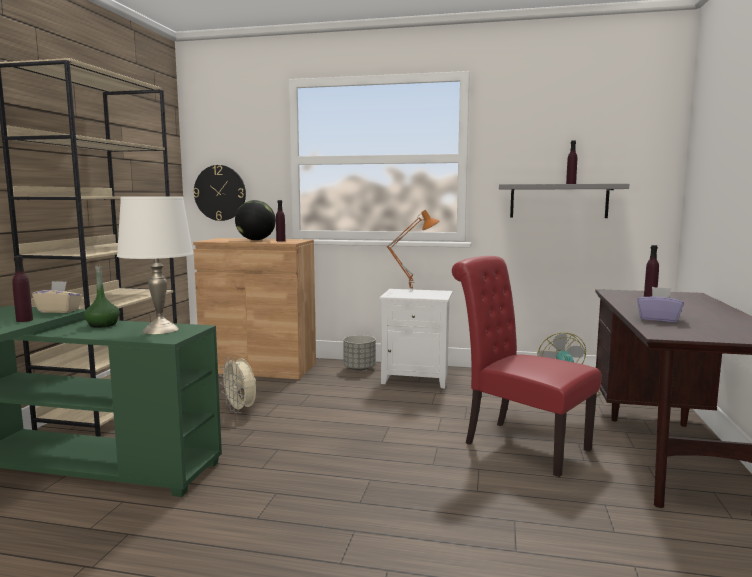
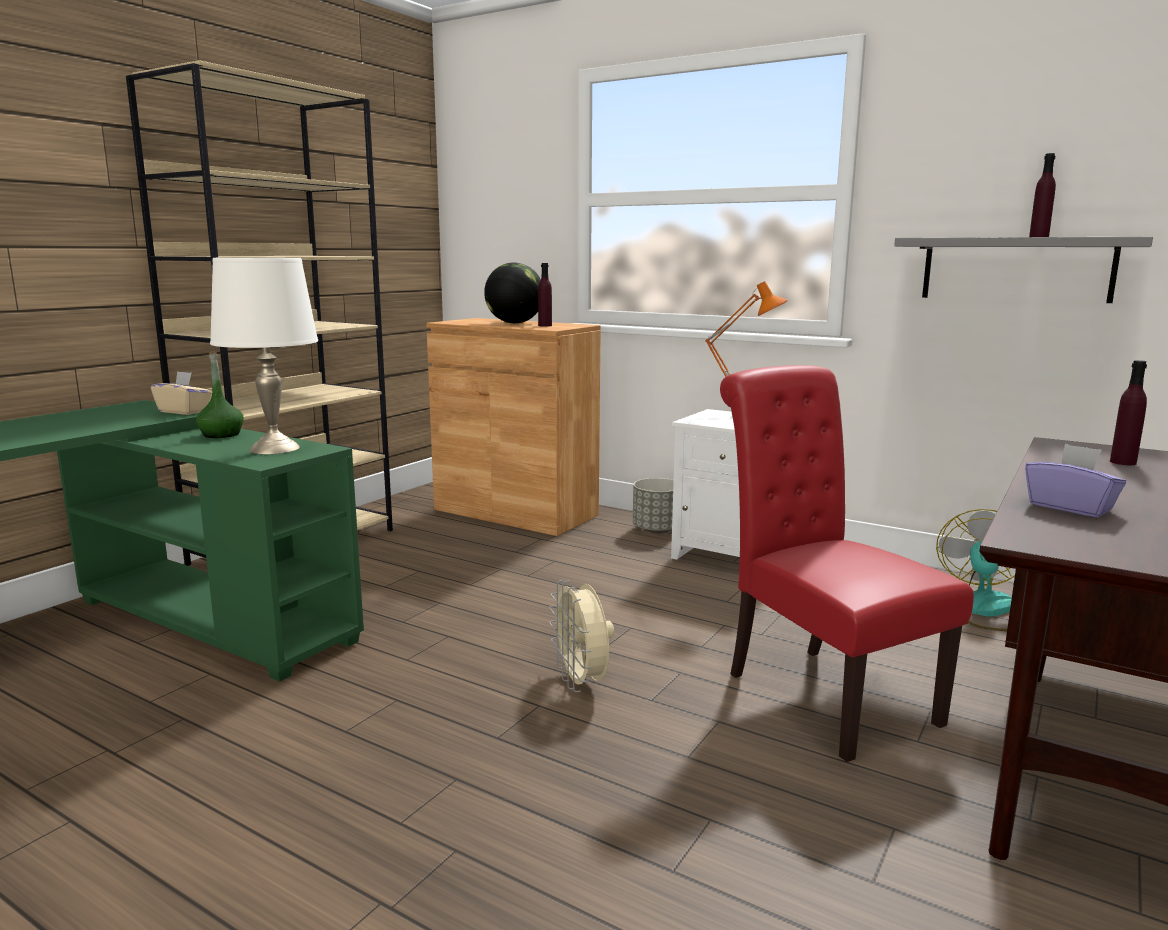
camera: 20 degrees right, 5 degrees up
purple bottle [12,256,33,322] -> none
wall clock [193,165,246,221] -> none
beige fan [219,357,256,413] -> beige fan moved to [549,580,614,692]

